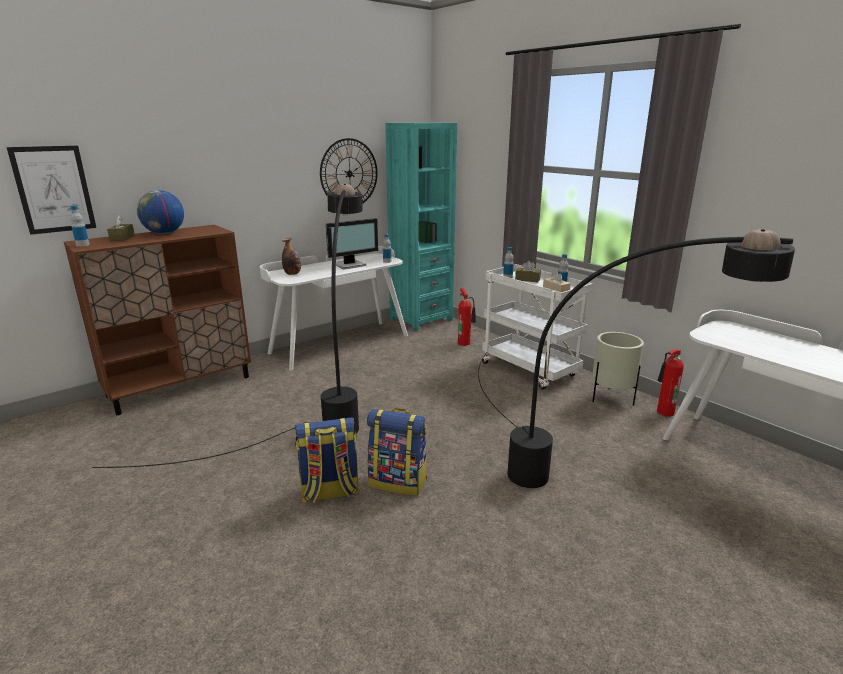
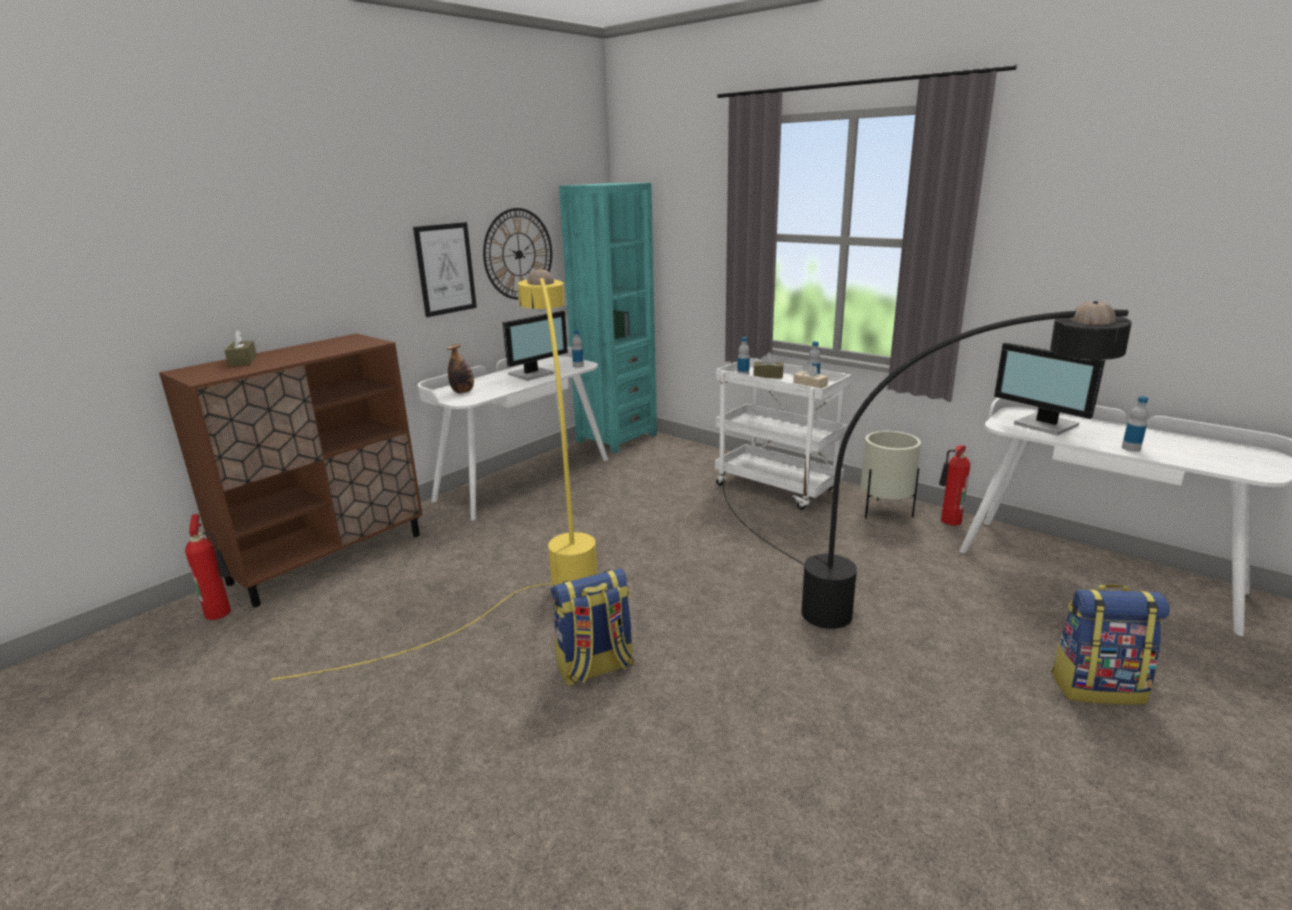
camera: 10 degrees left, 0 degrees up
picture [7,146,96,235] -> picture moved to [413,222,477,317]
bottle [70,206,90,247] -> bottle moved to [1122,396,1148,452]
black floor lamp [92,184,362,468] -> yellow floor lamp [271,269,597,680]
globe [137,190,184,234] -> none
backpack [367,408,427,496] -> backpack moved to [1051,584,1170,705]
fire extinguisher [458,288,476,346] -> fire extinguisher moved to [185,514,231,620]
none -> monitor [994,343,1105,436]

